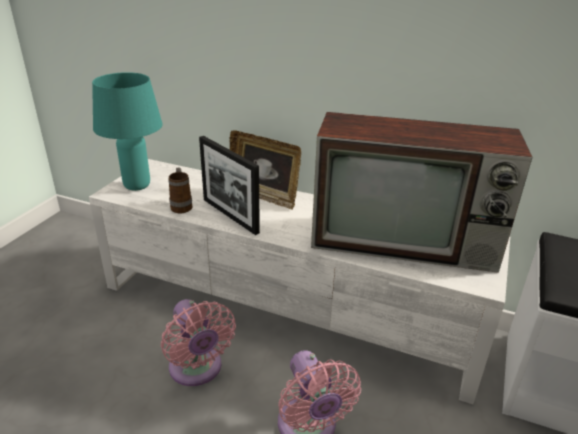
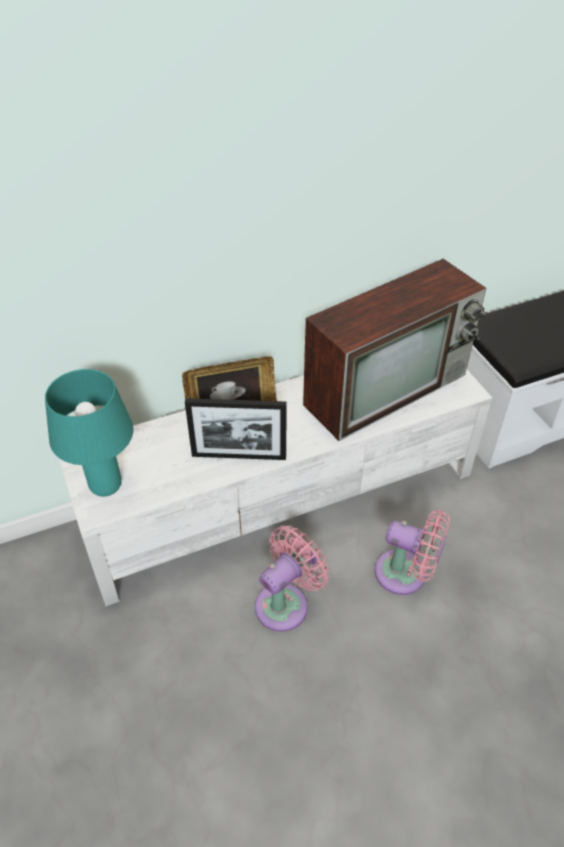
camera: 45 degrees left, 15 degrees up
pink fan [161,299,236,386] -> pink fan turned 60 degrees counterclockwise [255,526,329,632]
mug [168,167,192,213] -> none

